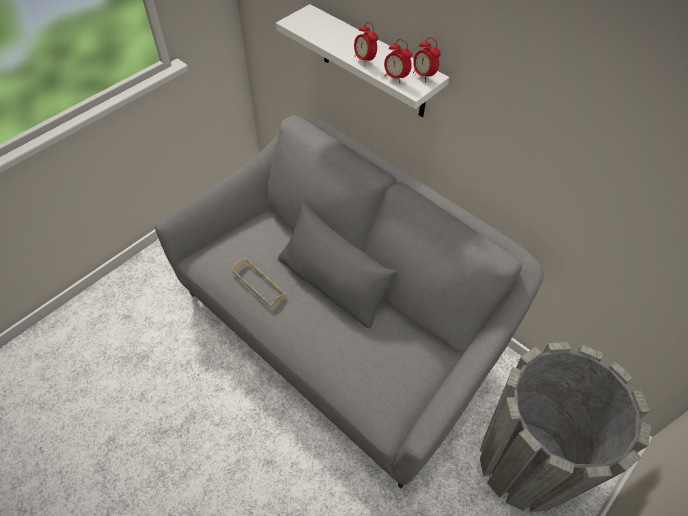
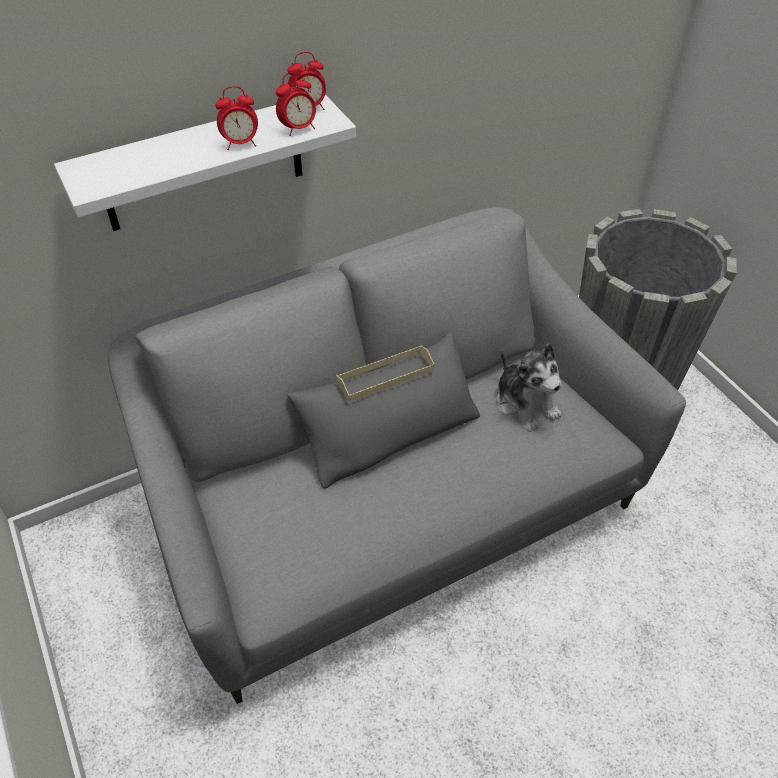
camera: 70 degrees left, 5 degrees down
beige tray [232,258,286,309] -> beige tray moved to [336,345,434,402]
none -> plush toy [497,344,562,432]

